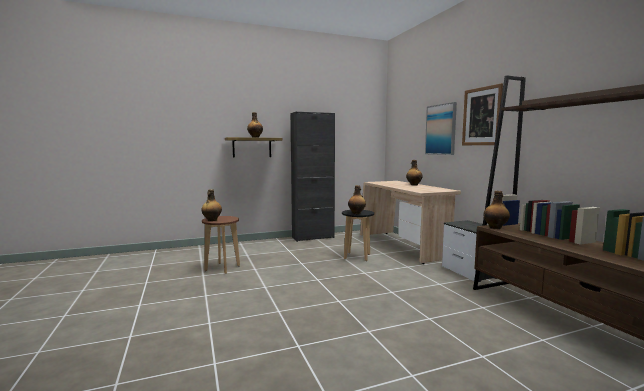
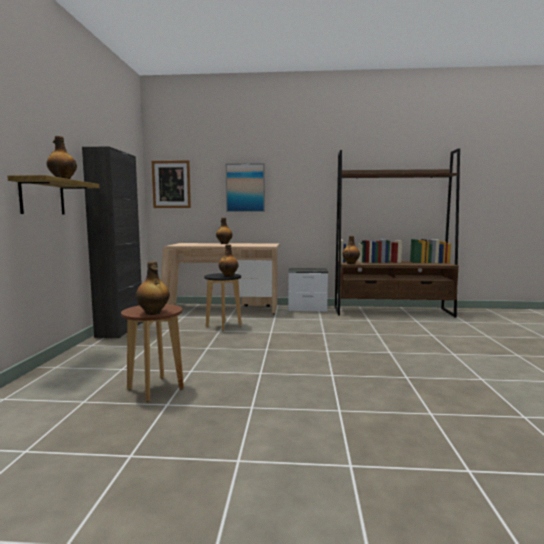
camera: 65 degrees left, 0 degrees up
picture [462,83,503,145] -> picture moved to [152,160,191,208]

